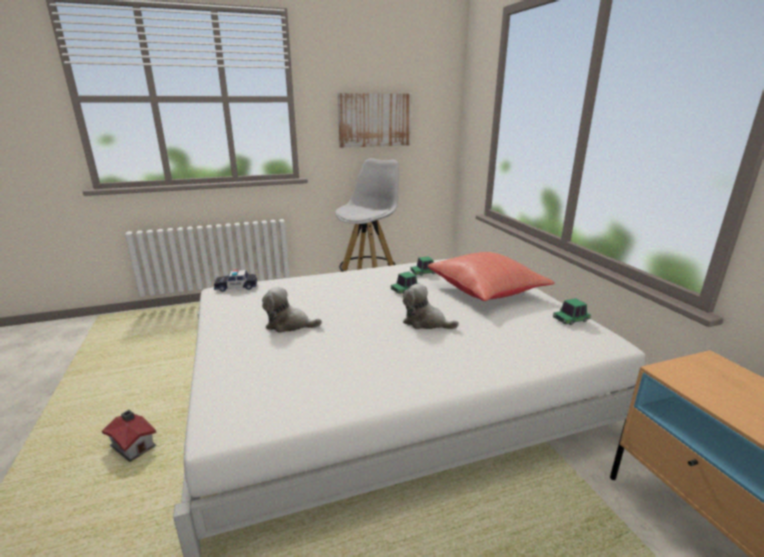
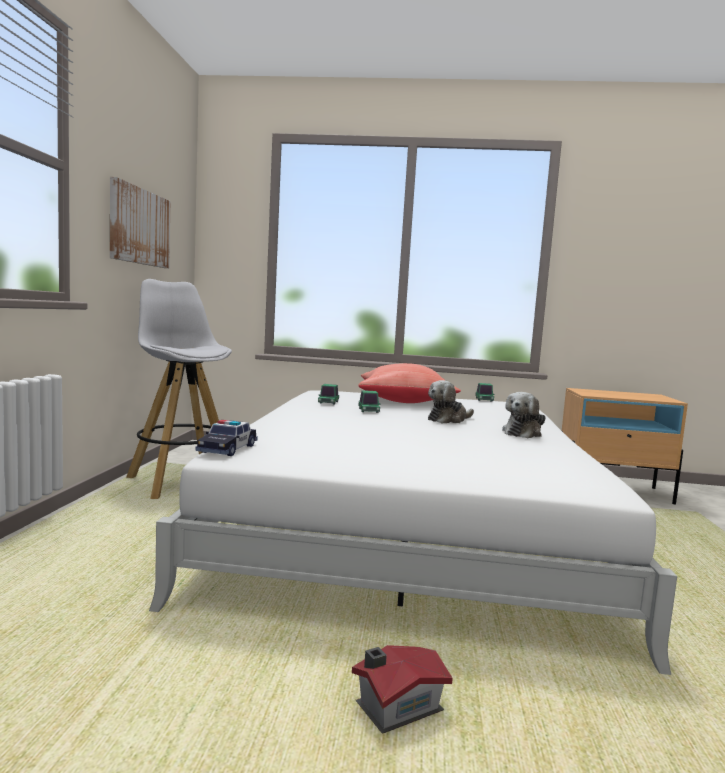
camera: 65 degrees left, 15 degrees down
plush toy [262,287,322,333] -> plush toy moved to [502,392,546,438]

